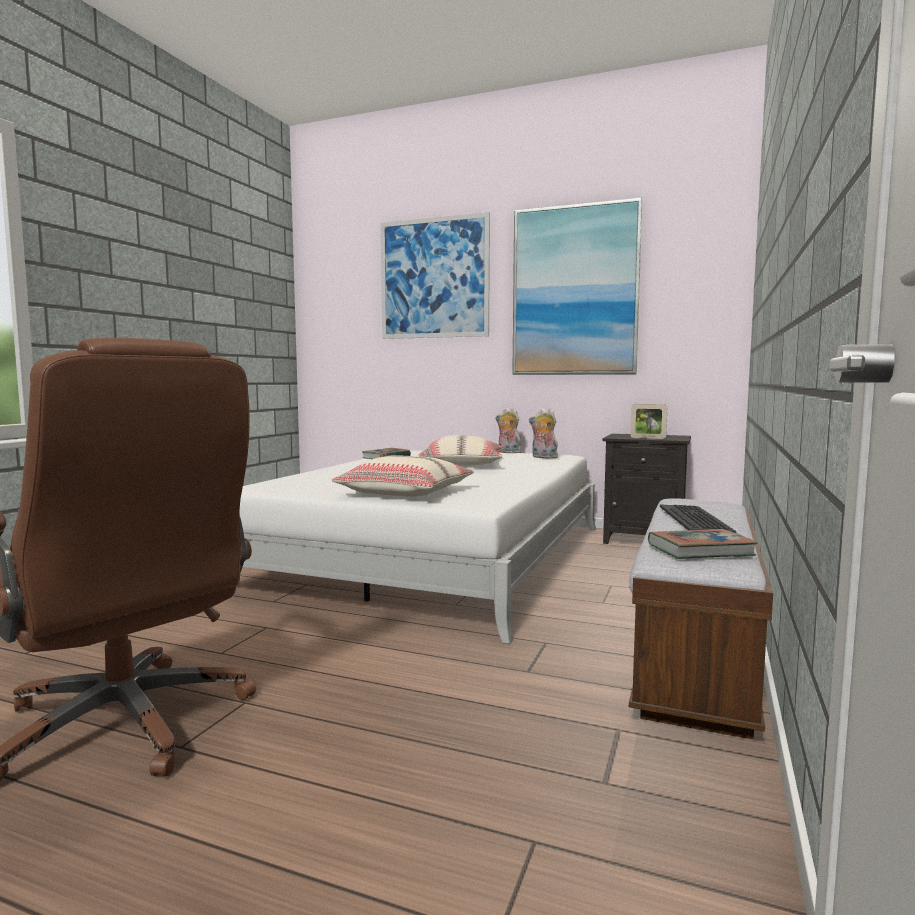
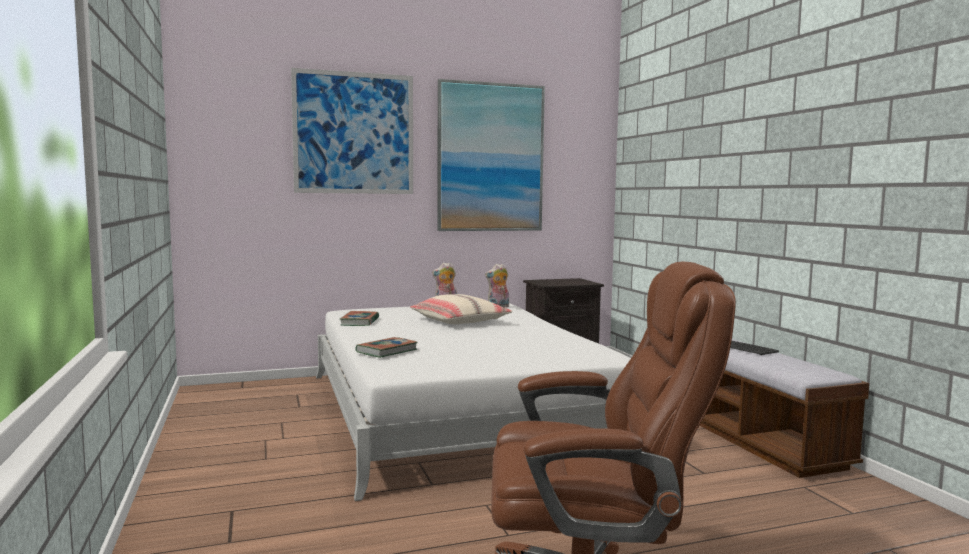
camera: 40 degrees left, 0 degrees up
beige pillow [332,455,474,497] -> none
picture frame [630,404,667,439] -> none
book [648,529,758,559] -> book moved to [356,337,418,358]

